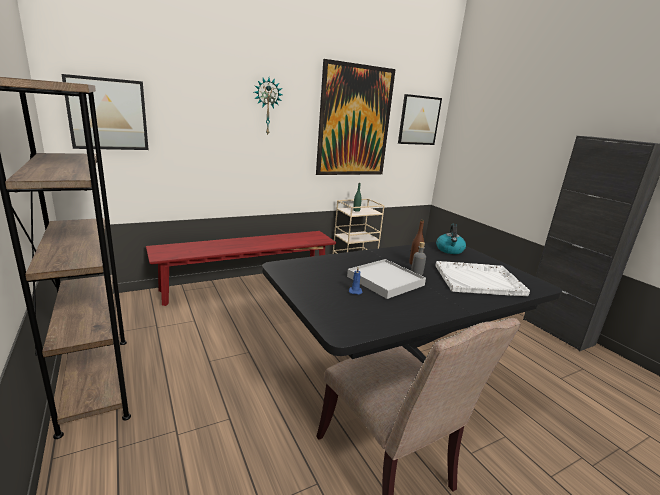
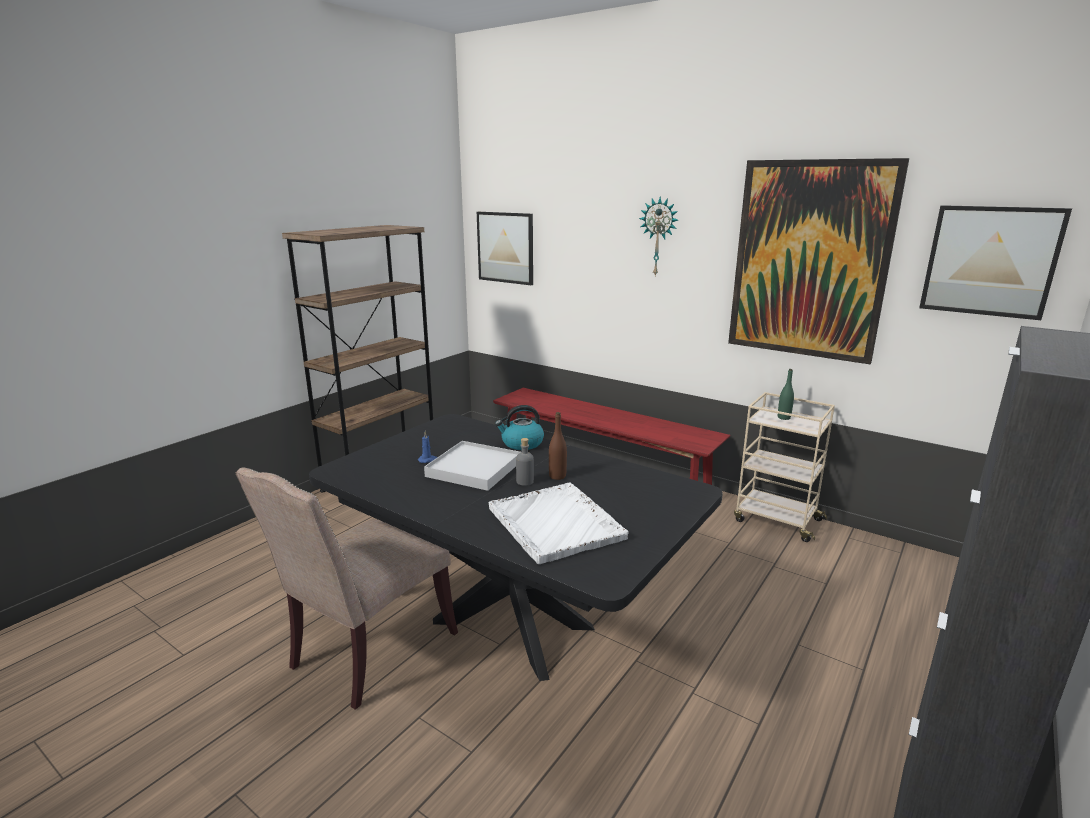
camera: 65 degrees right, 0 degrees up
kettle [436,224,466,254] -> kettle moved to [495,405,544,450]

